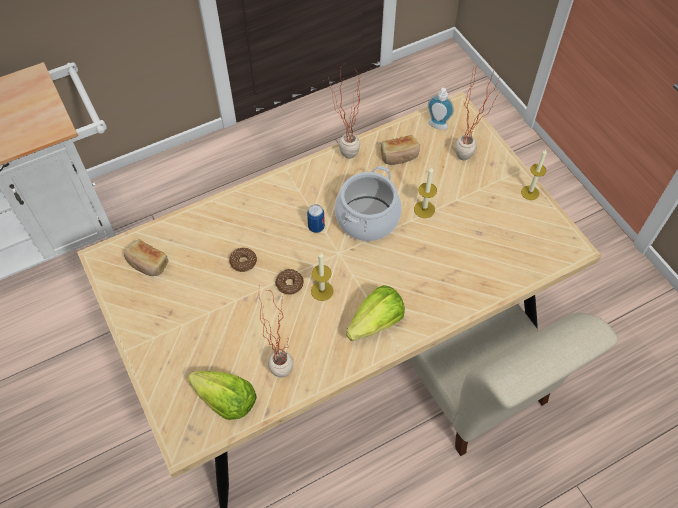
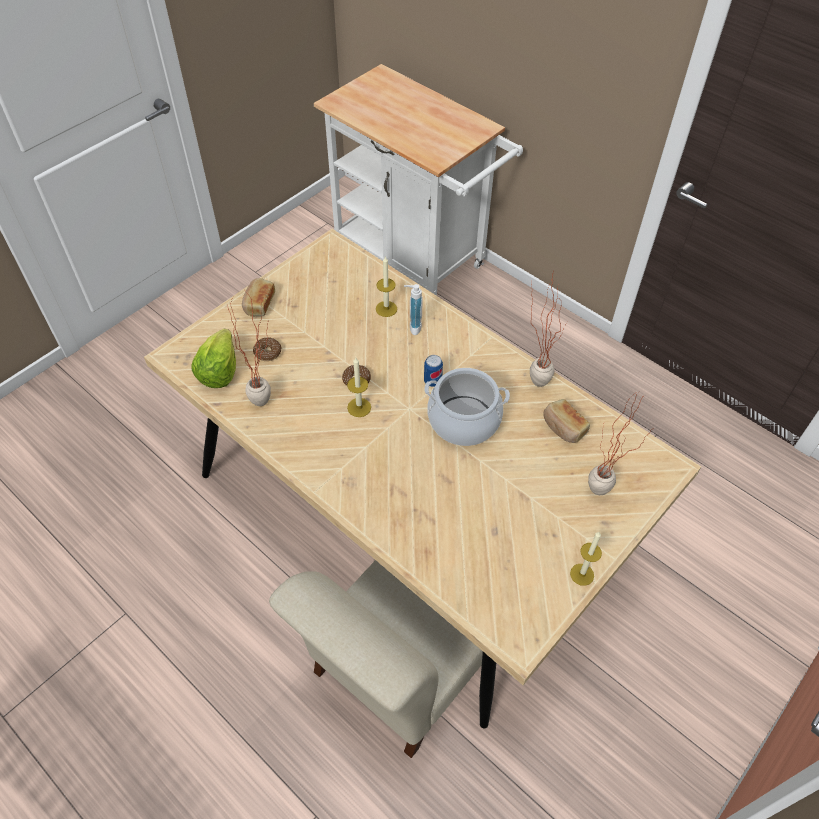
camera: 70 degrees right, 5 degrees down
bread [124,239,169,276] -> bread moved to [242,278,275,316]
donut [229,248,257,272] -> donut moved to [253,337,281,361]
lettuce [346,285,405,341] -> none
candle [414,167,437,218] -> candle moved to [376,256,397,317]
soap dispenser [428,88,454,130] -> soap dispenser moved to [404,284,423,335]

